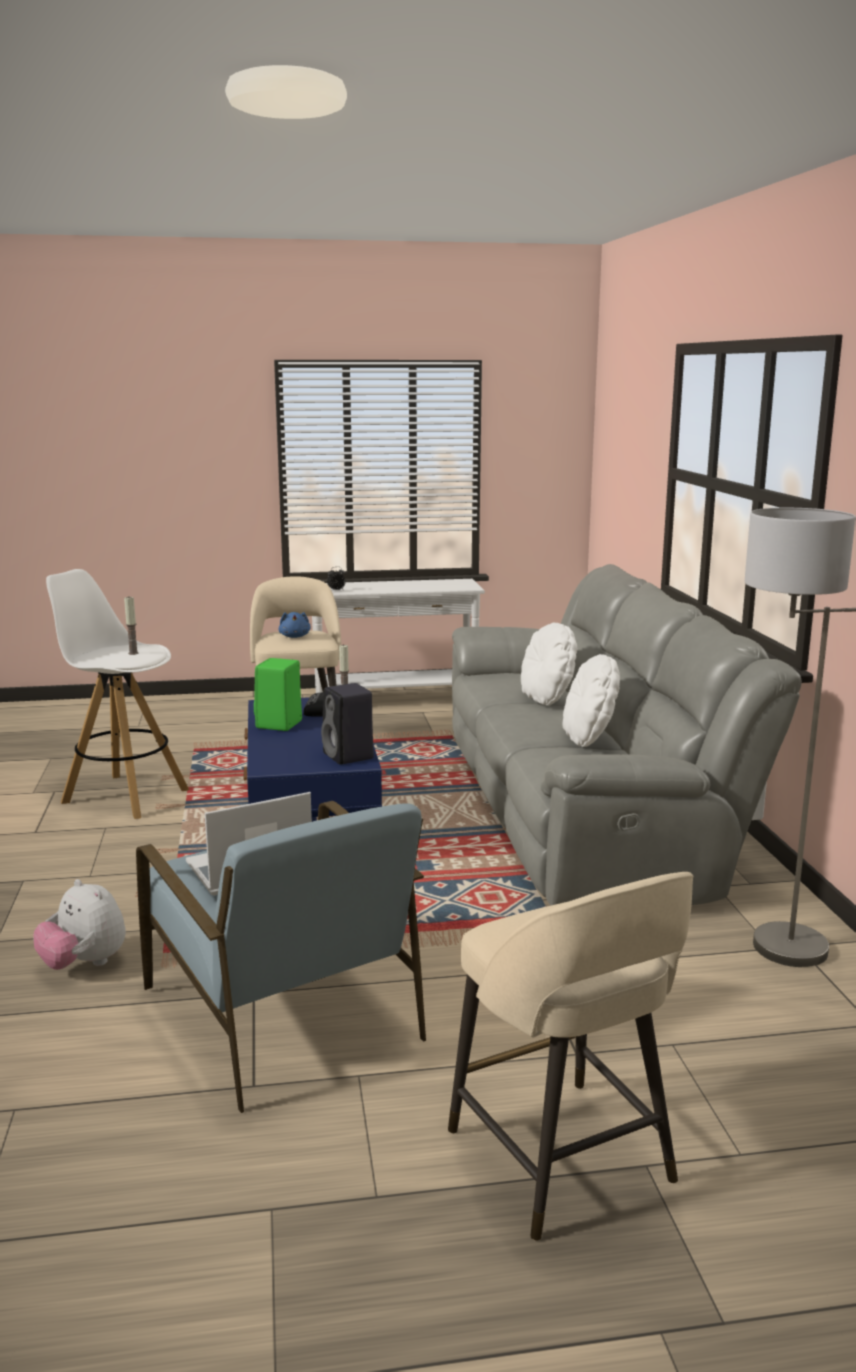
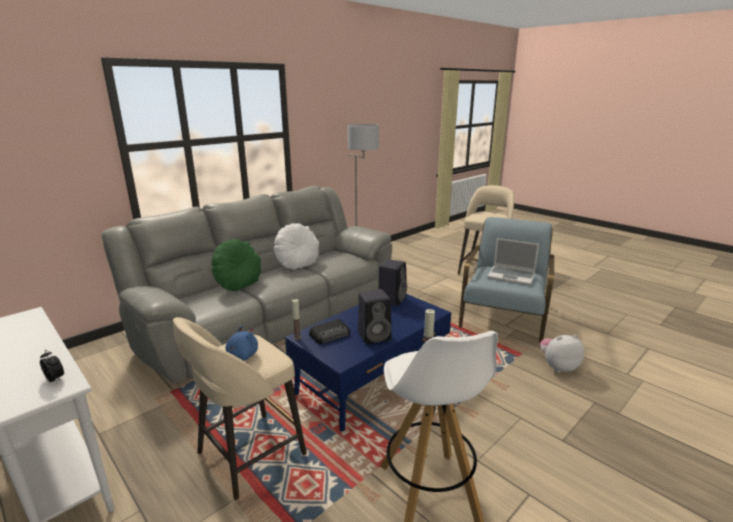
camera: 125 degrees left, 5 degrees up
plush toy [33,879,126,970] -> plush toy turned 105 degrees counterclockwise [540,335,584,373]
green speaker [254,658,302,731] -> black speaker [358,289,392,344]
white pillow [521,623,577,706] -> green pillow [211,239,261,291]

